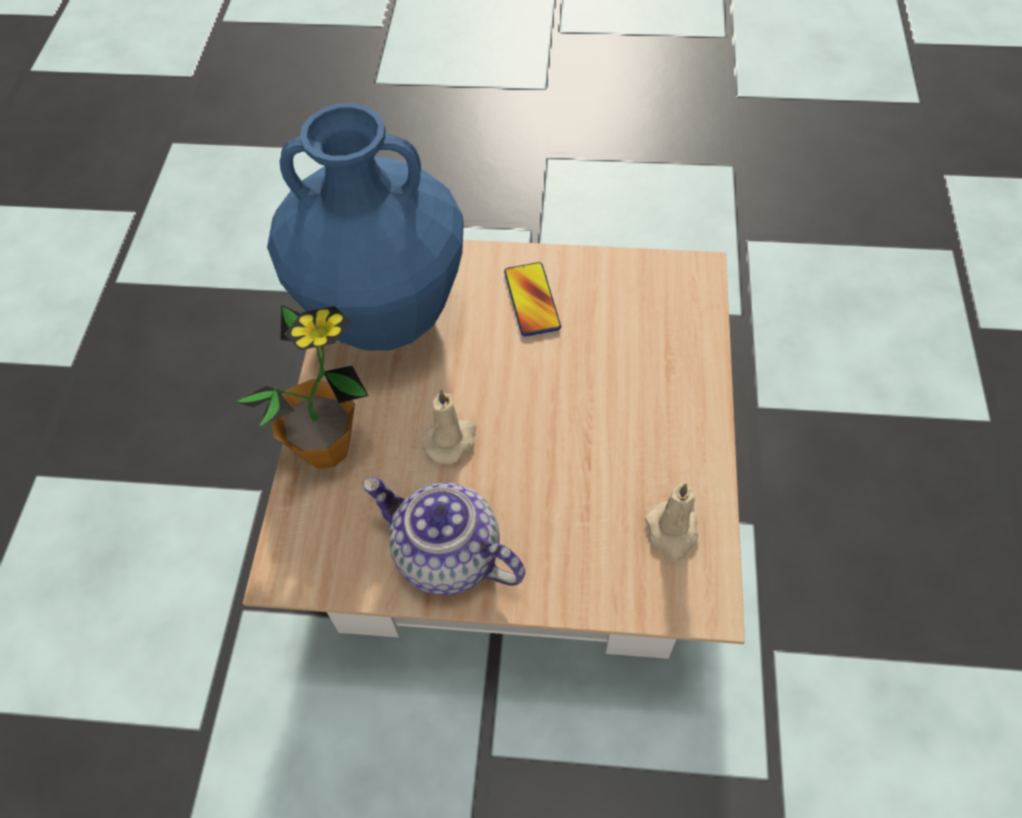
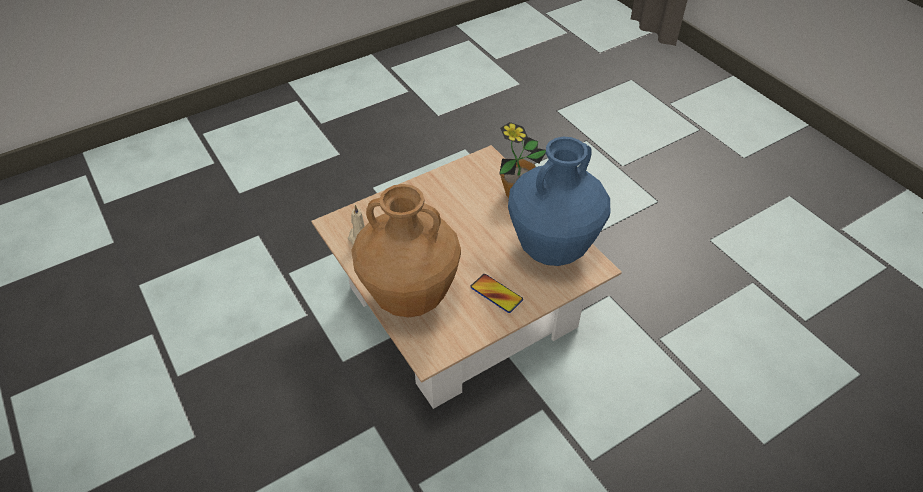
camera: 140 degrees right, 10 degrees down
teapot [363,477,525,595] -> none
beige candle [422,389,476,464] -> none
none -> brown vase [351,184,461,318]

